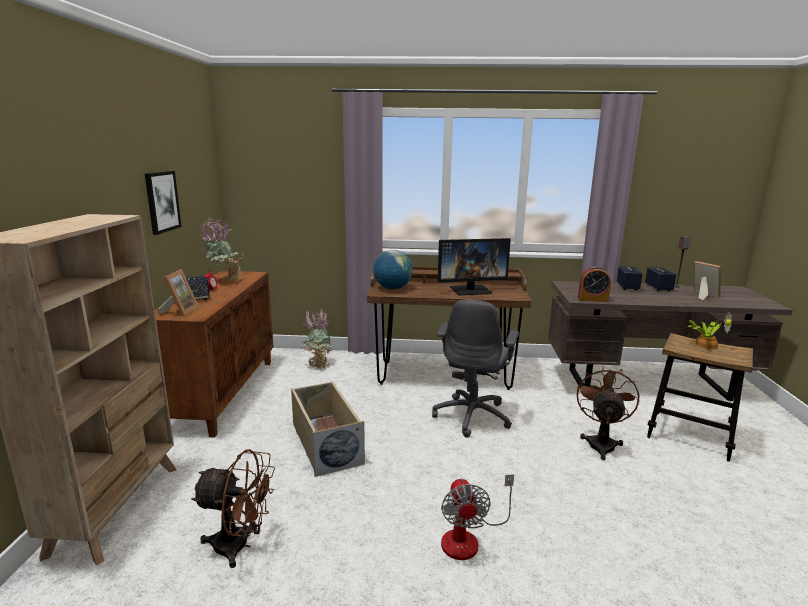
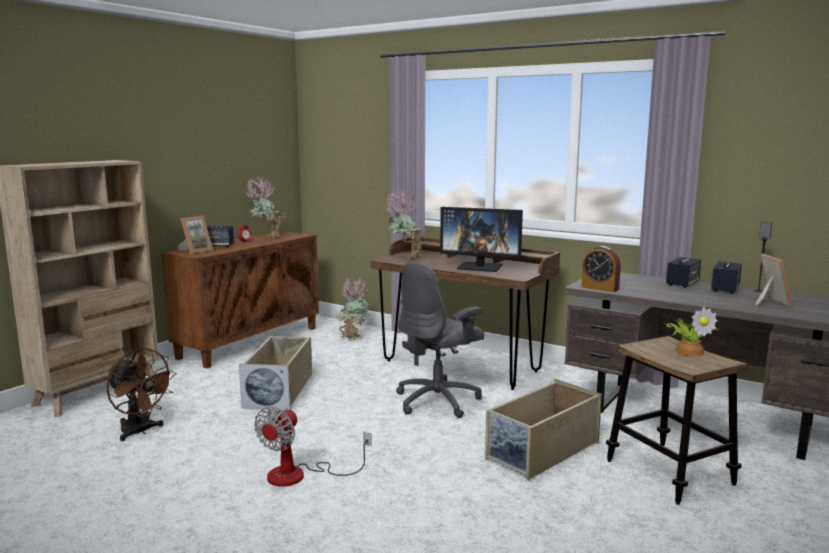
camera: 30 degrees right, 5 degrees down
picture [145,171,182,235] -> none
globe [374,250,413,289] -> potted plant [384,189,428,259]
brown fan [577,367,639,460] -> beige storage box [485,379,602,480]

